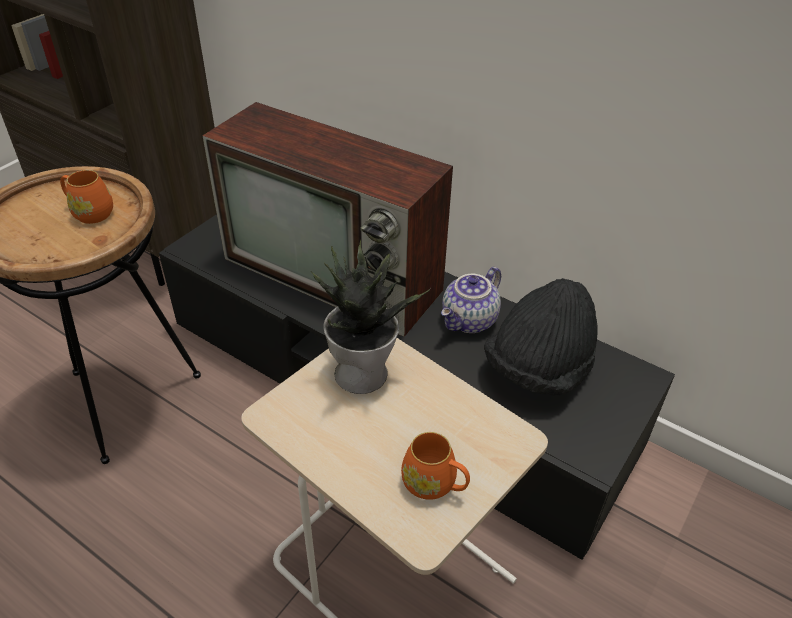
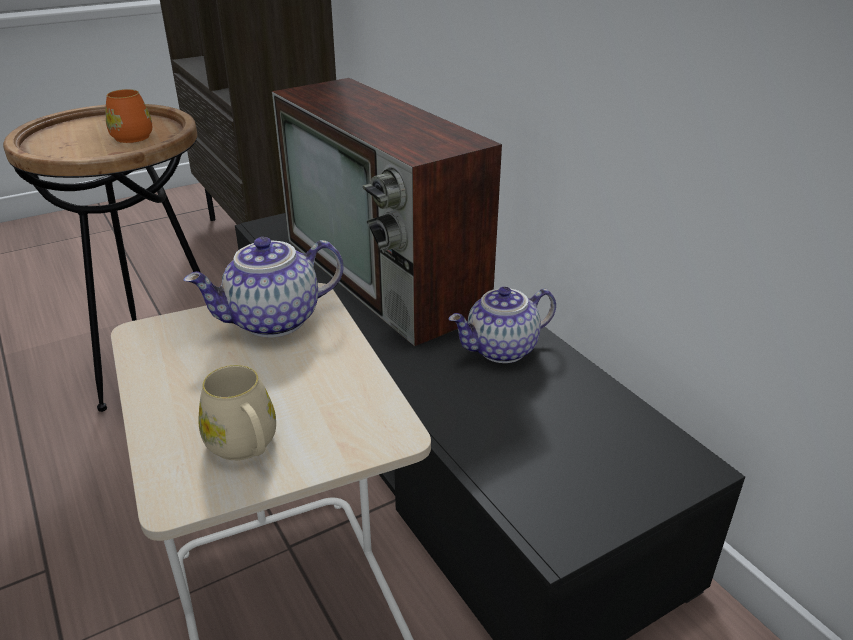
camera: 25 degrees right, 10 degrees down
potted plant [312,240,430,394] -> teapot [184,237,343,337]
orange mug [401,432,470,500] -> beige mug [198,365,276,460]
black hat [484,278,598,396] -> none

